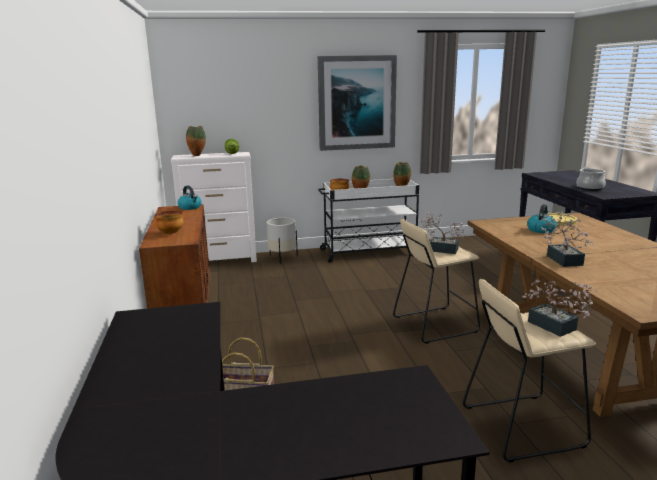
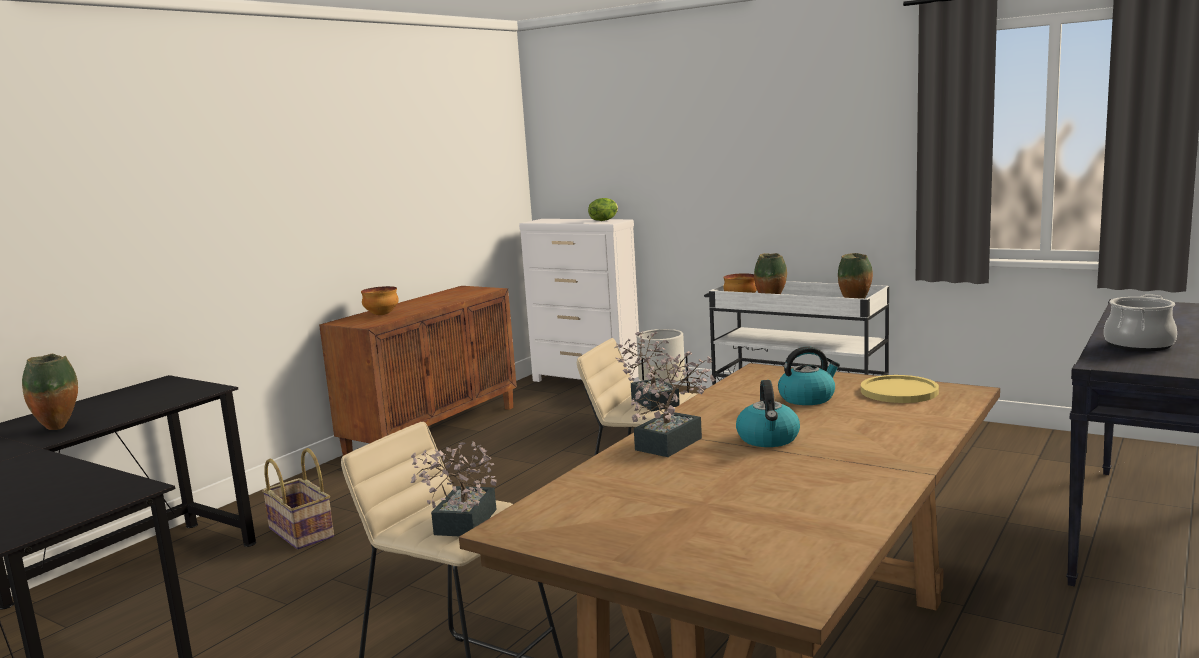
camera: 45 degrees right, 5 degrees down
kettle [177,186,202,210] -> kettle moved to [736,380,800,447]
vase [186,126,206,156] -> vase moved to [22,354,78,430]
picture [318,55,397,151] -> none

